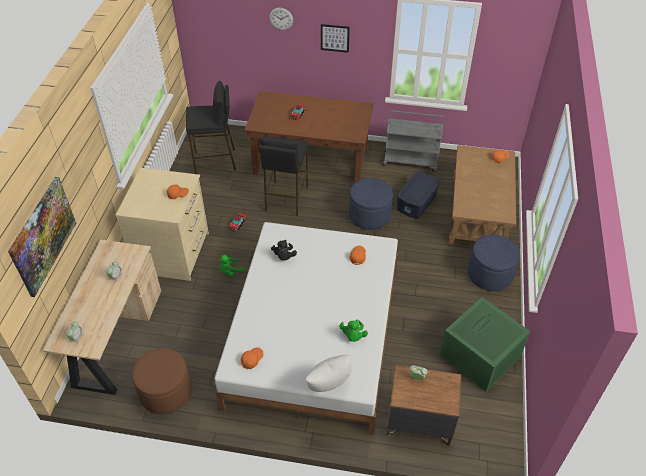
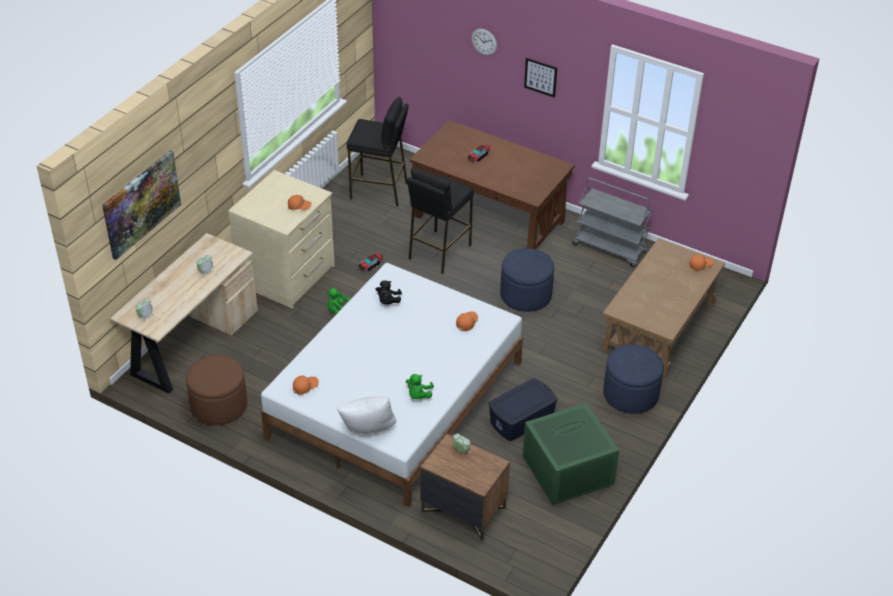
camera: 20 degrees right, 5 degrees down
blue storage box [397,171,441,219] -> blue storage box moved to [489,378,558,441]

